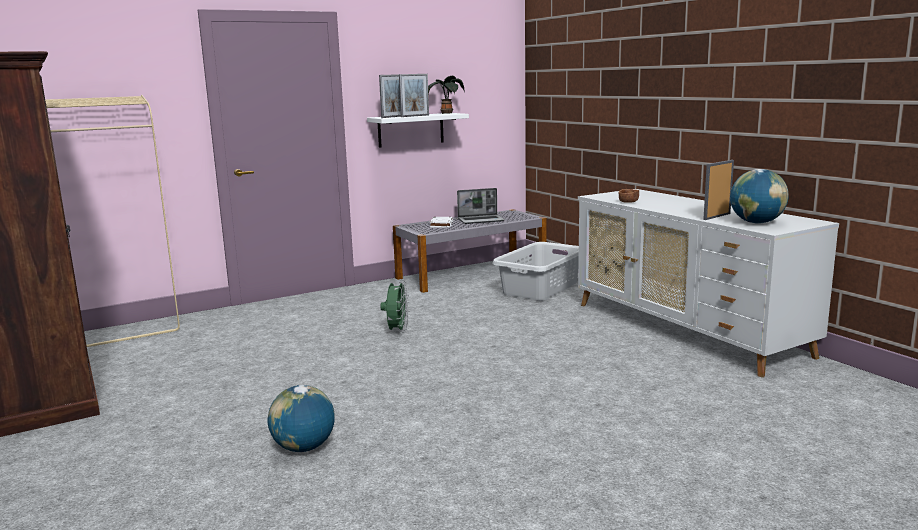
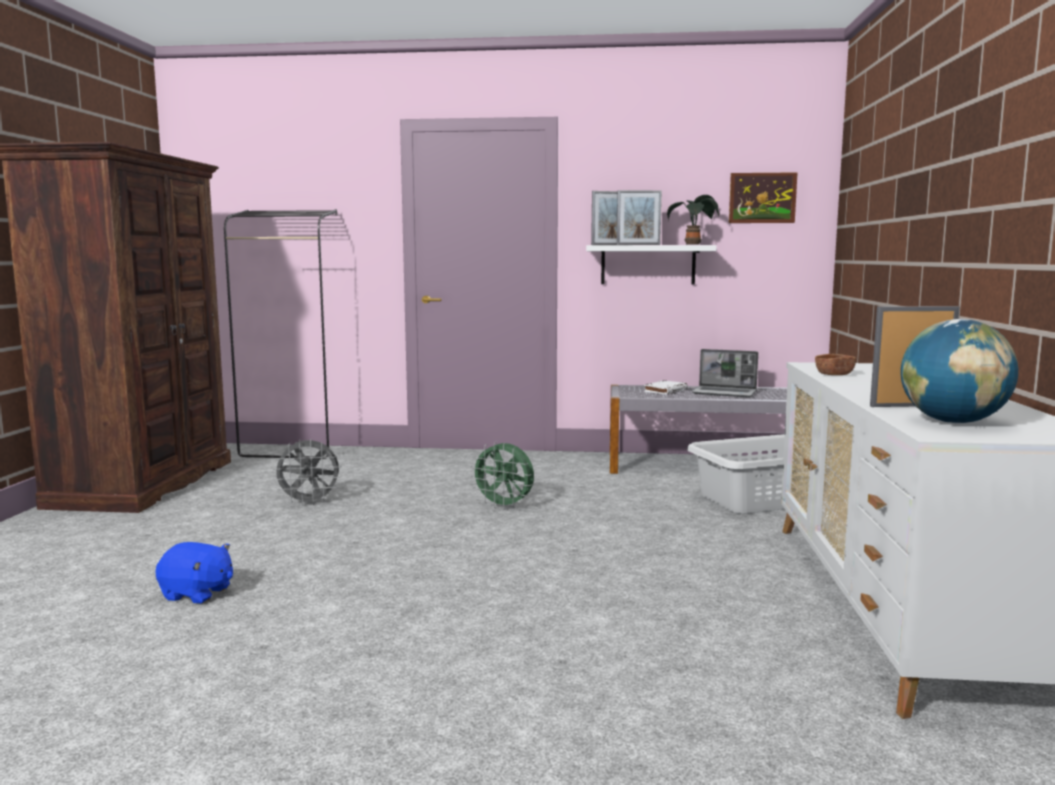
camera: 35 degrees right, 5 degrees down
beige clothes rack [45,95,180,347] -> black clothes rack [224,209,337,459]
globe [268,385,334,452] -> blue plush toy [155,542,233,603]
green fan [380,280,409,333] -> green fan turned 75 degrees clockwise [470,442,534,510]
none -> grey fan [272,439,342,505]
none -> picture [729,172,798,223]

